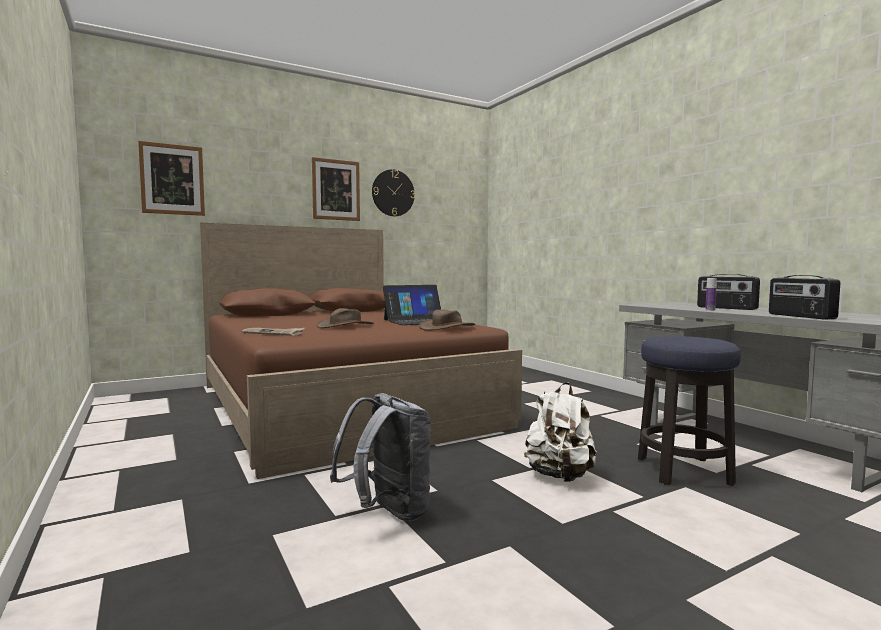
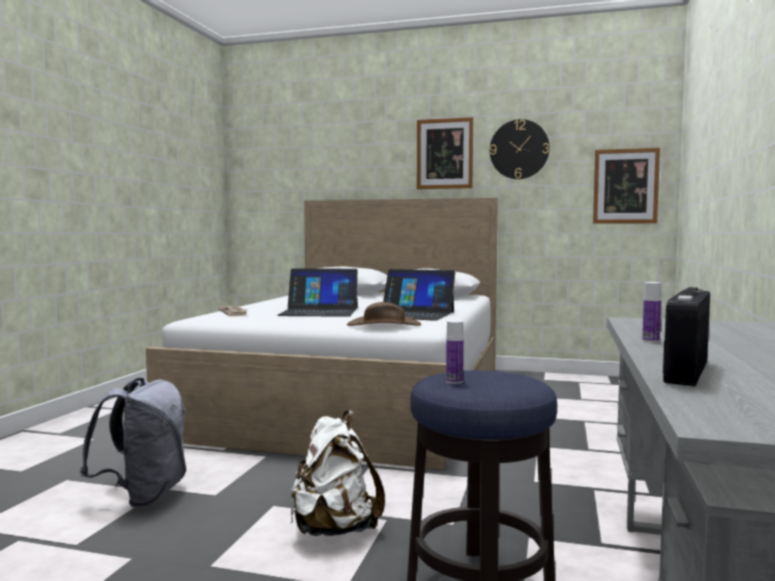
camera: 45 degrees right, 0 degrees up
picture [138,141,205,216] -> picture moved to [593,148,660,224]
brown bed [200,222,522,479] -> white bed [146,198,498,470]
brown hat [316,308,374,328] -> laptop [277,268,358,317]
radio [697,274,760,310] -> none
none -> bottle [446,320,464,384]

